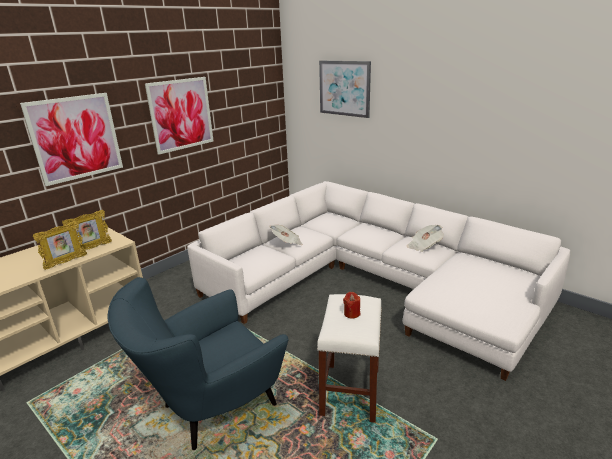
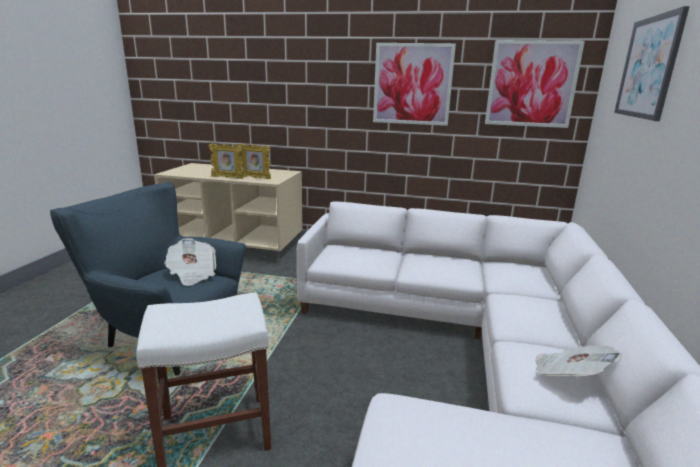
camera: 60 degrees right, 5 degrees down
picture [20,93,123,186] -> picture moved to [485,40,585,128]
newspaper [269,225,303,245] -> newspaper moved to [164,238,216,286]
red candle [343,292,360,319] -> none

